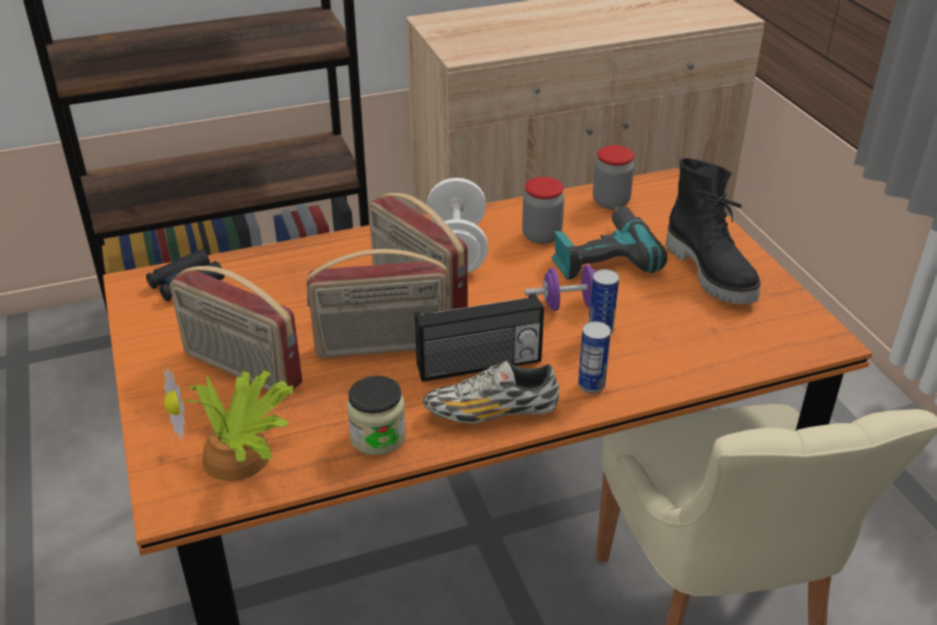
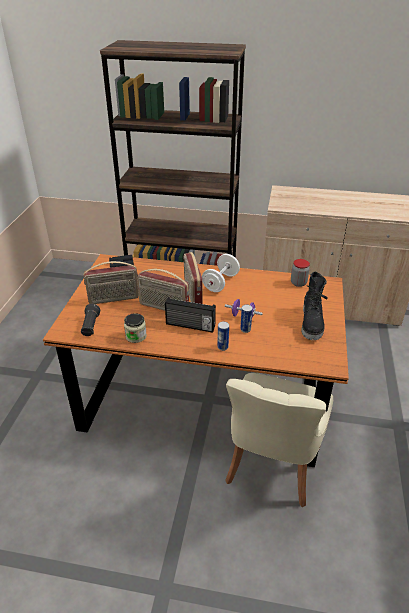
camera: 30 degrees right, 0 degrees up
potted plant [163,367,294,481] -> black flashlight [81,304,100,336]
radio [170,266,303,391] -> radio turned 75 degrees counterclockwise [83,261,139,304]
shoe [423,361,559,423] -> none
jar [522,177,564,244] -> none
power drill [552,207,667,280] -> none

